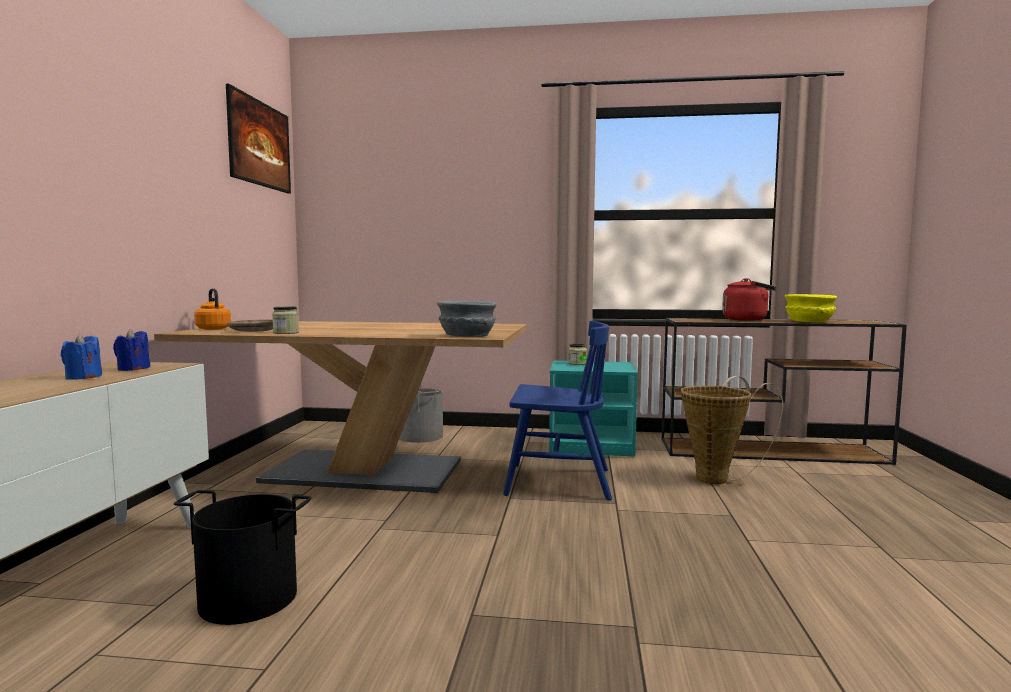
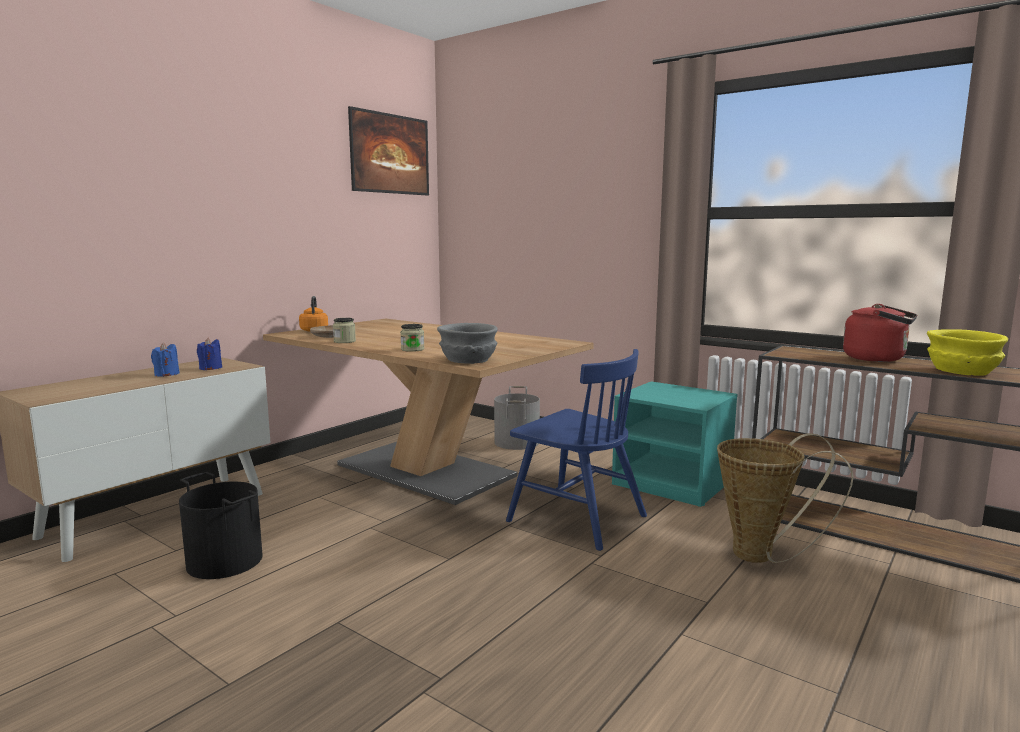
camera: 30 degrees right, 5 degrees up
jar [568,343,587,365] -> jar moved to [400,324,424,352]

